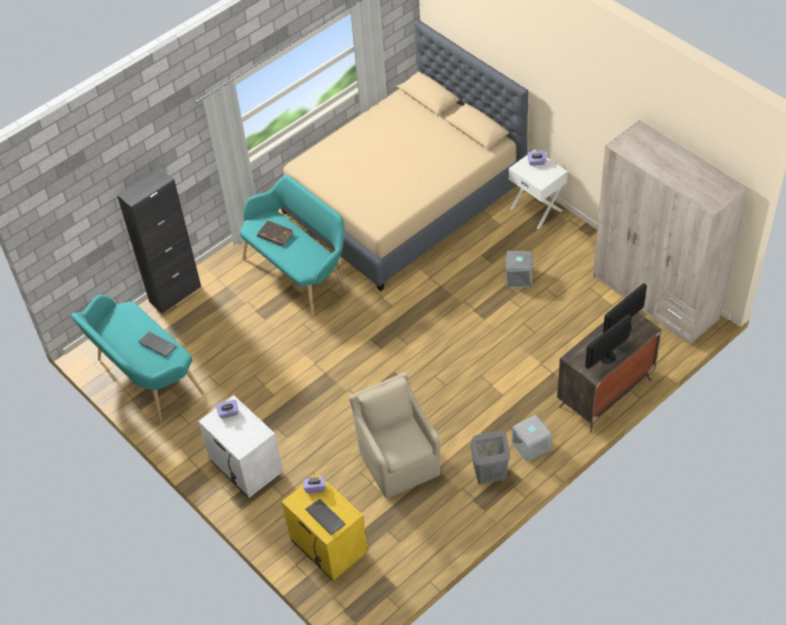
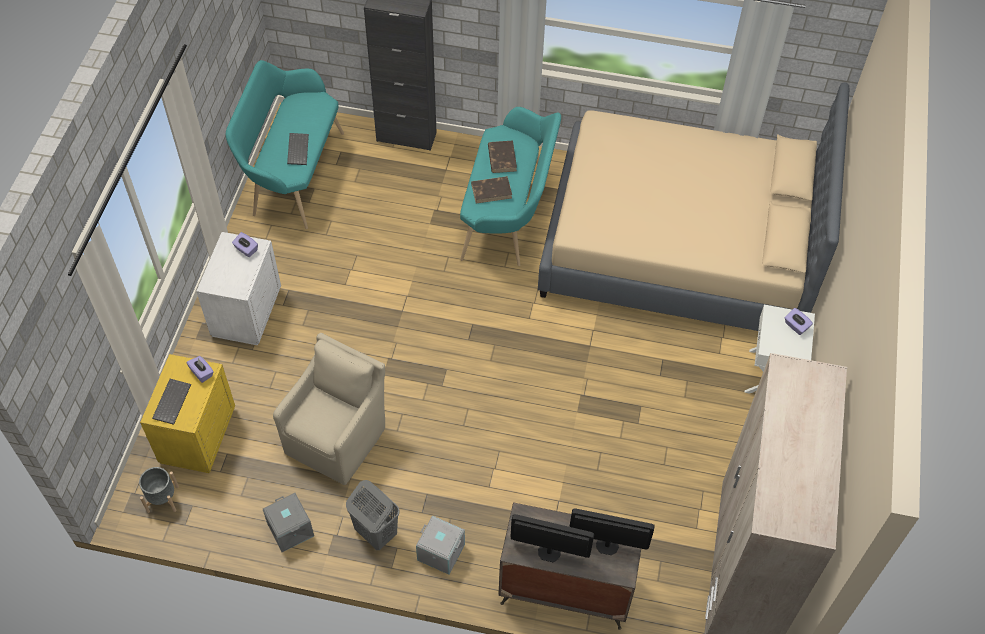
camera: 50 degrees right, 5 degrees up
grey storage box [505,251,534,287] -> grey storage box moved to [263,493,314,552]
none -> grey planter [139,467,179,513]
none -> brown book [471,176,512,203]

